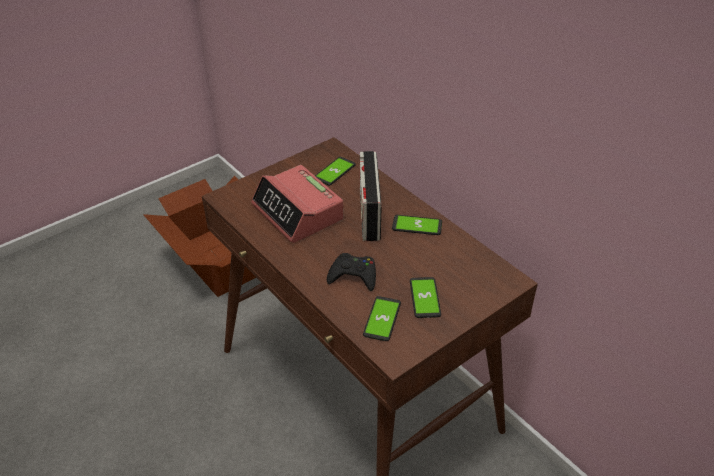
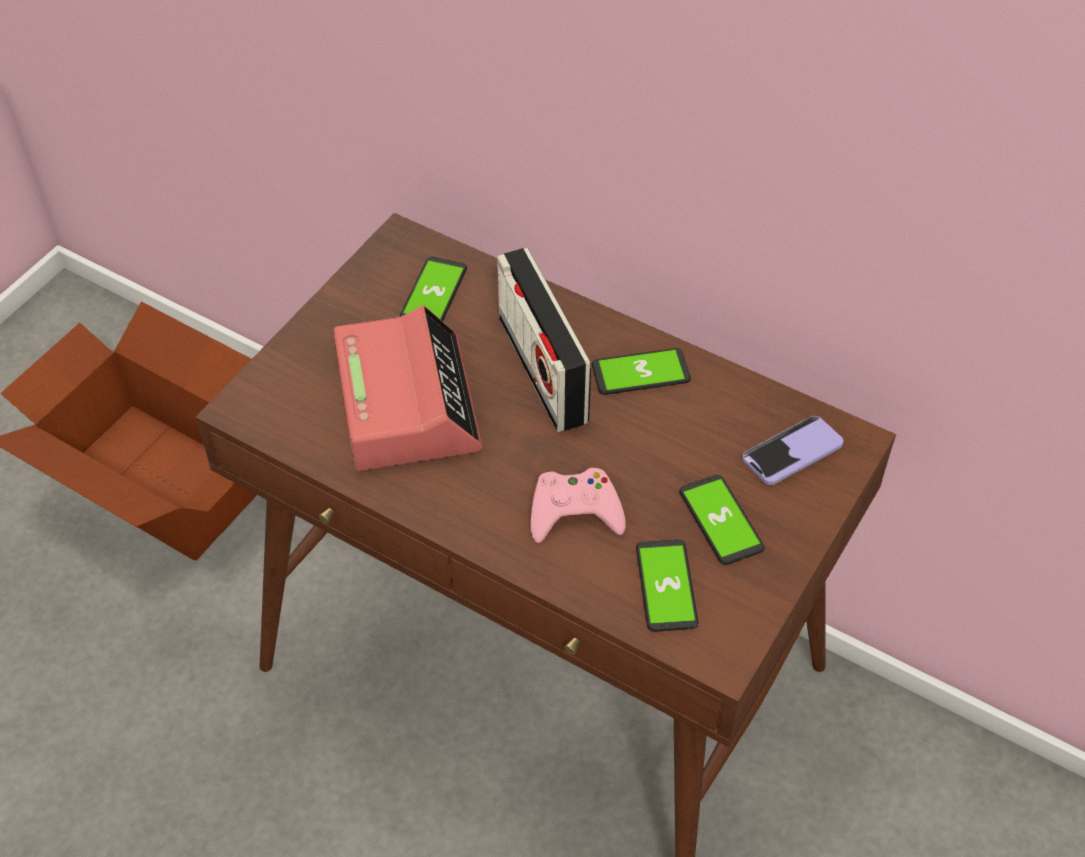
camera: 20 degrees left, 10 degrees up
alarm clock [251,165,344,243] -> alarm clock turned 135 degrees counterclockwise [333,305,483,471]
black game controller [327,253,376,291] -> pink game controller [531,468,625,543]
none -> phone [742,416,843,485]

